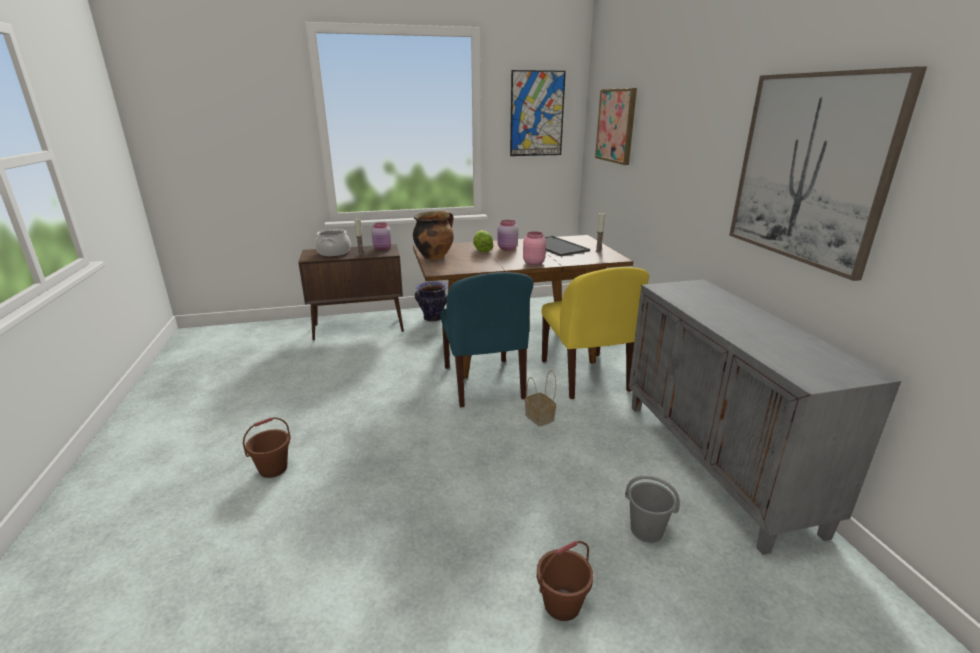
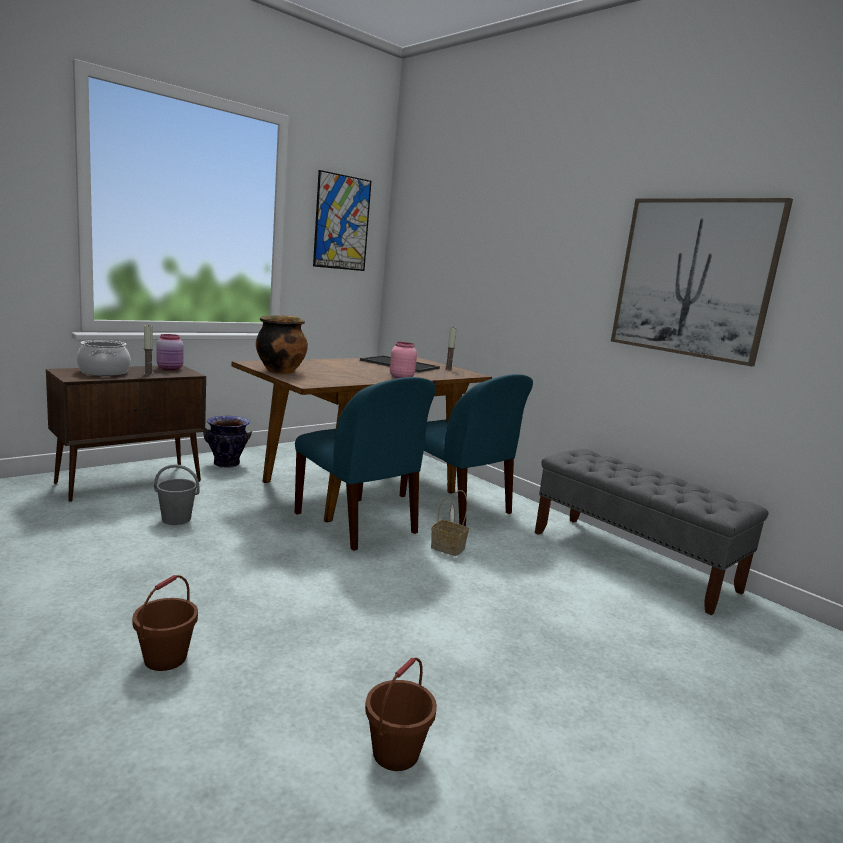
camera: 30 degrees left, 10 degrees down
lettuce [473,230,493,252] -> none
pink jar [497,220,518,250] -> none
brown bucket [537,541,593,621] -> brown bucket moved to [365,658,437,771]
yellow chair [541,267,649,399] -> blue chair [400,374,533,527]
picture [595,88,637,165] -> none
grey bucket [625,475,680,543] -> grey bucket moved to [154,464,200,525]
grey cabinet [629,279,901,555] -> grey bench [535,449,769,615]

